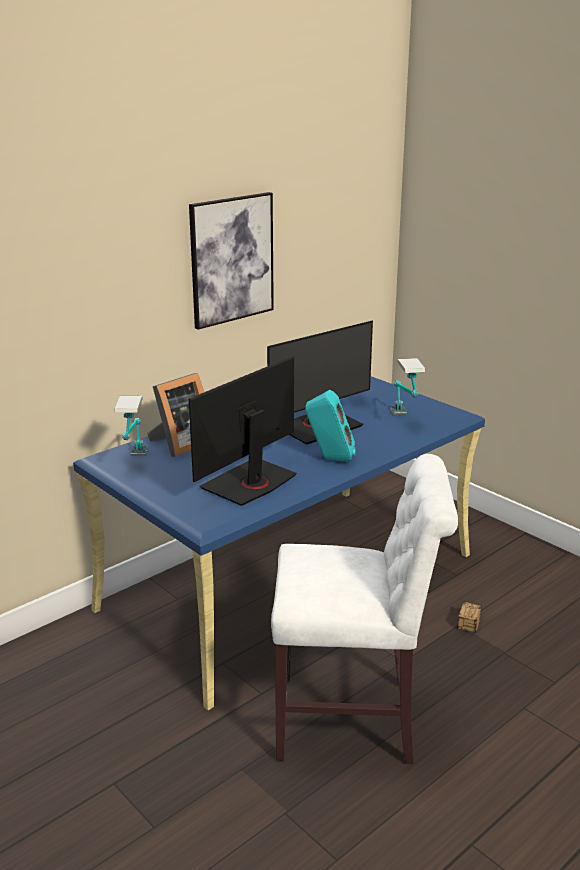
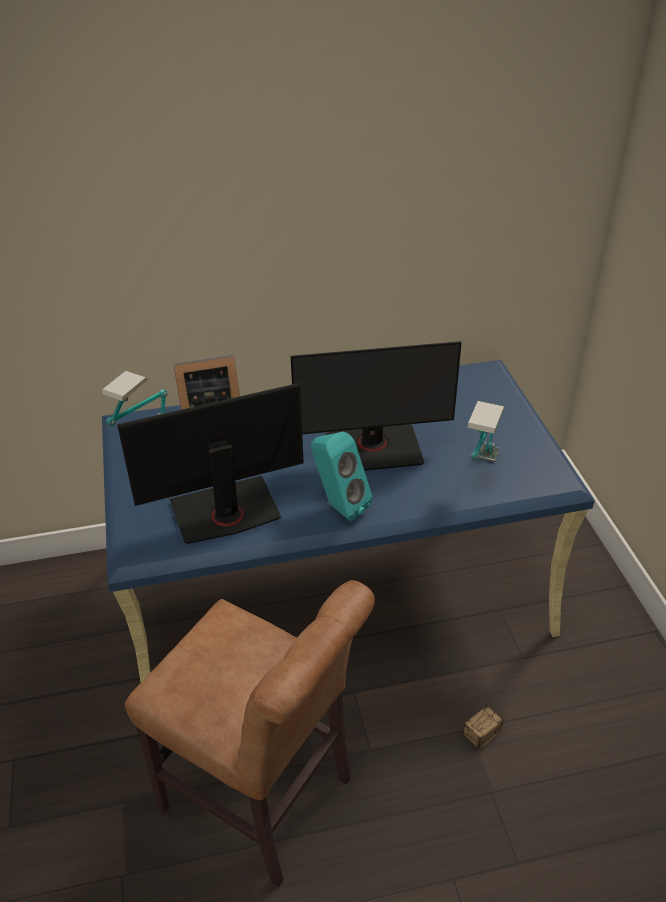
camera: 30 degrees right, 15 degrees up
picture [189,192,274,330] -> none
white chair [271,454,458,764] -> brown chair [125,580,375,887]

